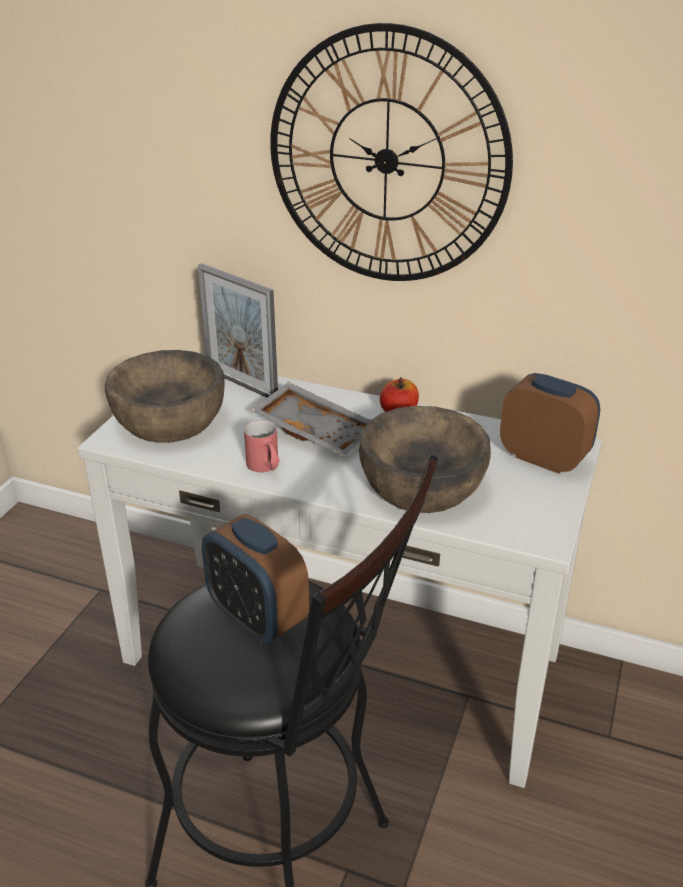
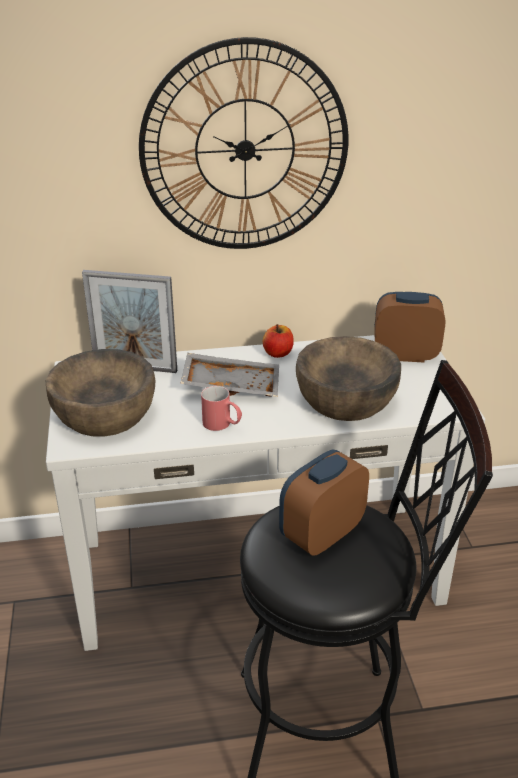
camera: 30 degrees left, 0 degrees up
alarm clock [202,514,309,643] -> alarm clock turned 120 degrees clockwise [279,449,369,556]

